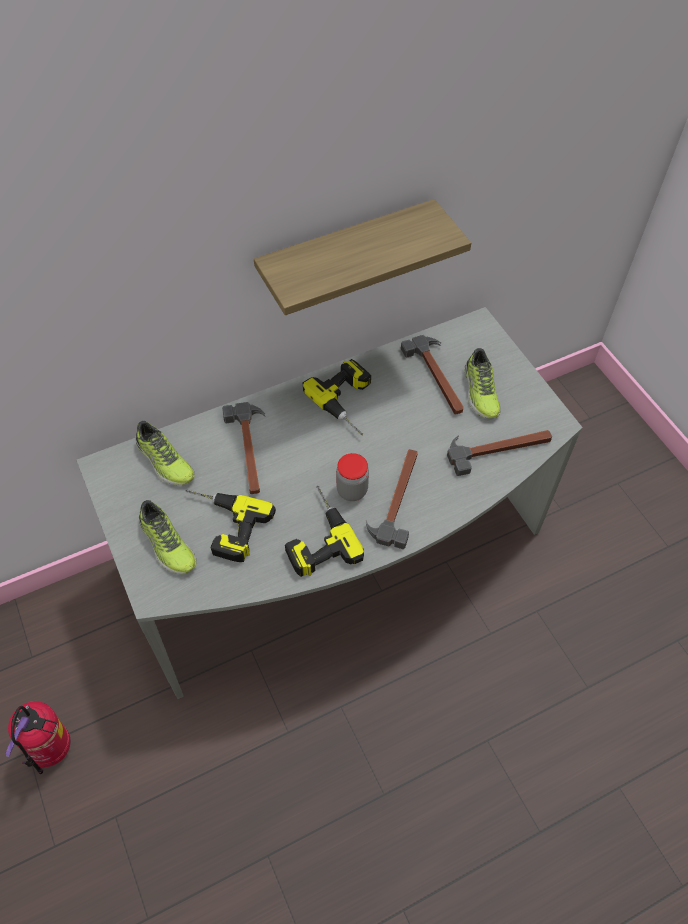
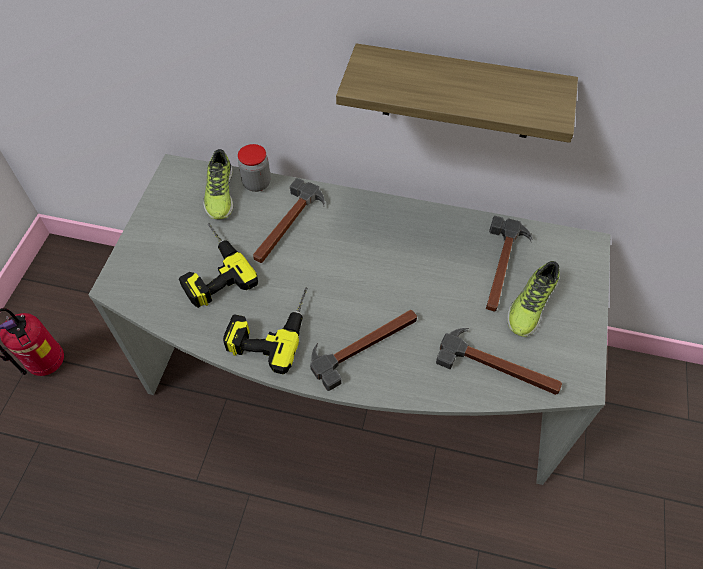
camera: 40 degrees right, 0 degrees up
shoe [139,500,197,574] -> none
power drill [303,359,371,435] -> none
jar [336,453,369,501] -> jar moved to [238,144,271,192]

